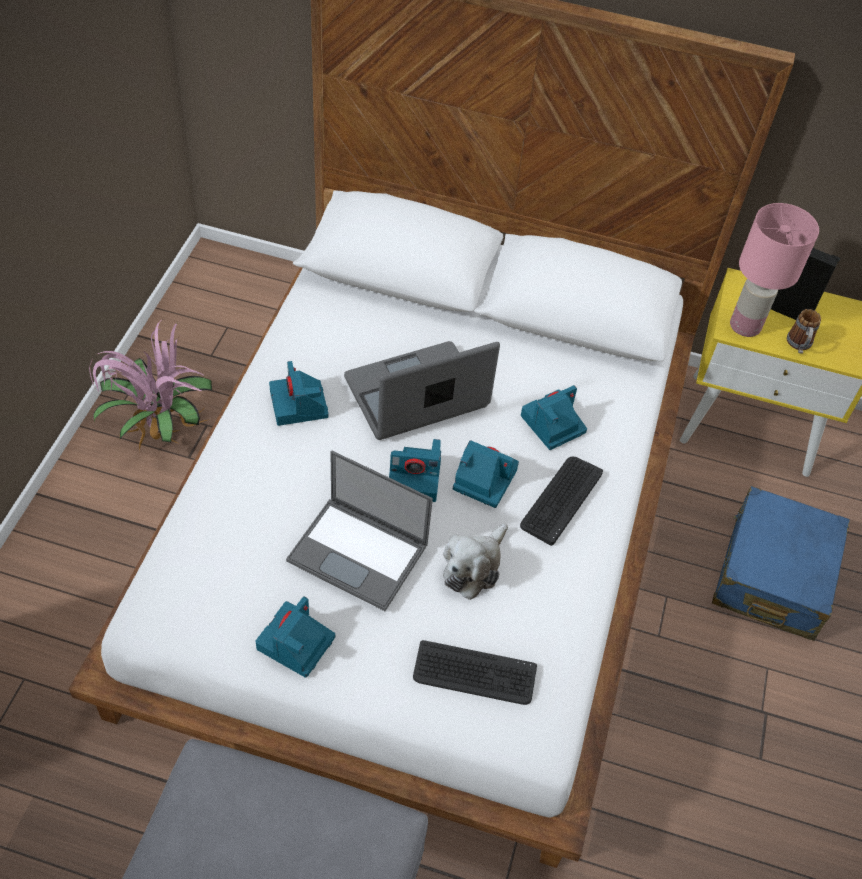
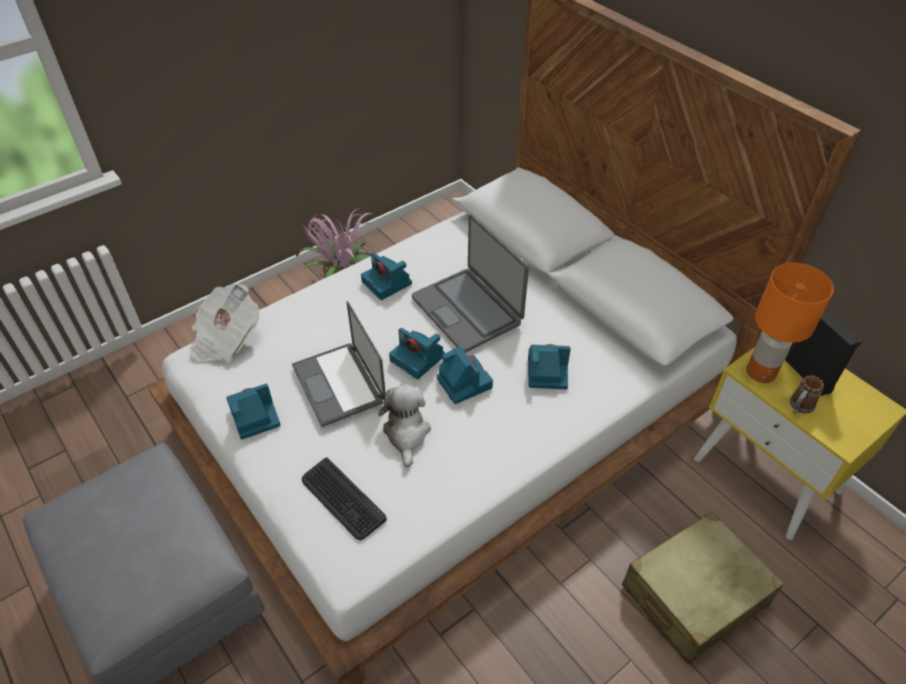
camera: 40 degrees right, 5 degrees down
camera [269,361,329,426] -> camera turned 60 degrees counterclockwise [361,252,412,300]
laptop [344,341,500,440] -> laptop turned 135 degrees counterclockwise [412,214,529,353]
plush toy [443,524,508,600] -> plush toy turned 105 degrees clockwise [378,384,431,468]
keyboard [520,456,603,546] -> none
blue suitcase [712,486,850,641] -> beige suitcase [622,512,784,664]
pink table lamp [730,203,819,337] -> orange table lamp [746,263,834,383]
none -> newspaper [189,284,259,362]

